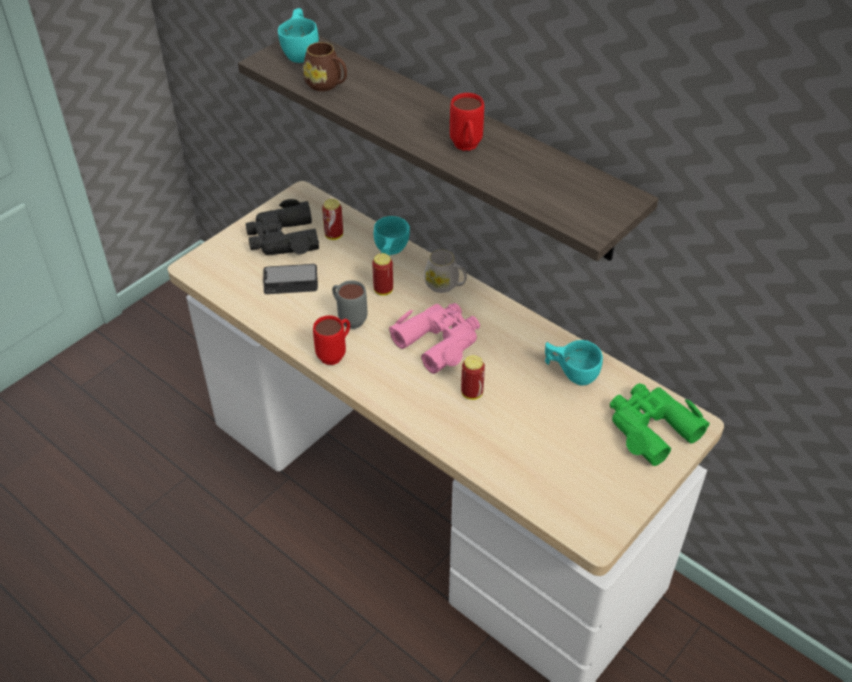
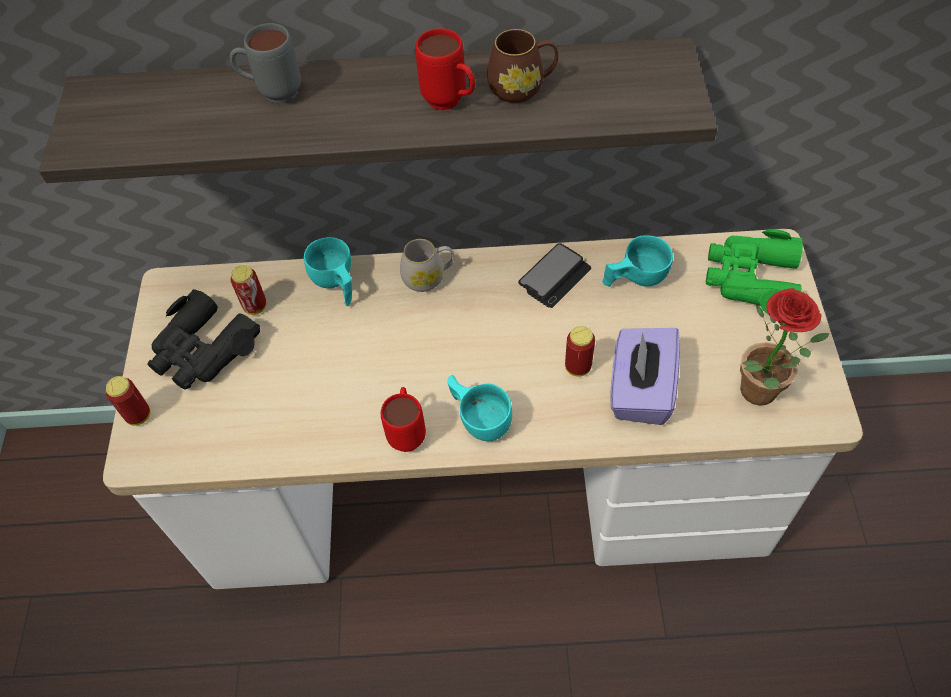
camera: 40 degrees left, 10 degrees up
phone [263,264,318,294] -> phone moved to [518,243,591,308]
turquoise cup [278,8,319,63] -> turquoise cup moved to [447,375,512,441]
brown mug [303,42,347,91] -> brown mug moved to [487,29,558,103]
grey mug [332,280,367,329] -> grey mug moved to [230,23,301,104]
can [372,253,393,296] -> can moved to [106,376,150,426]
pink binoculars [389,303,480,374] -> none
none -> purple tissue box [610,328,680,425]
none -> potted plant [740,288,830,406]

